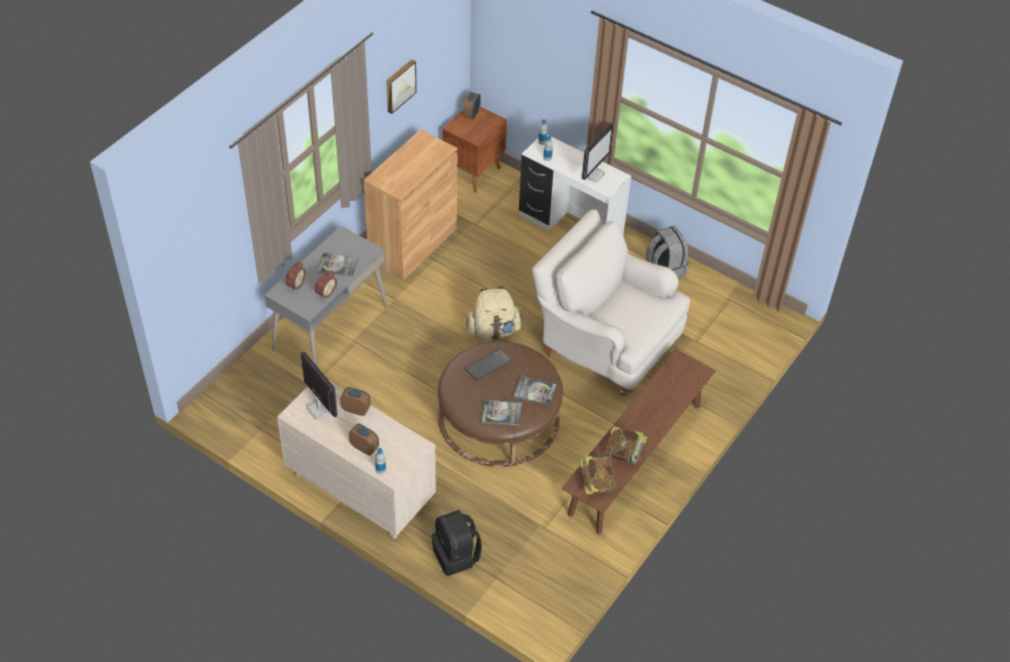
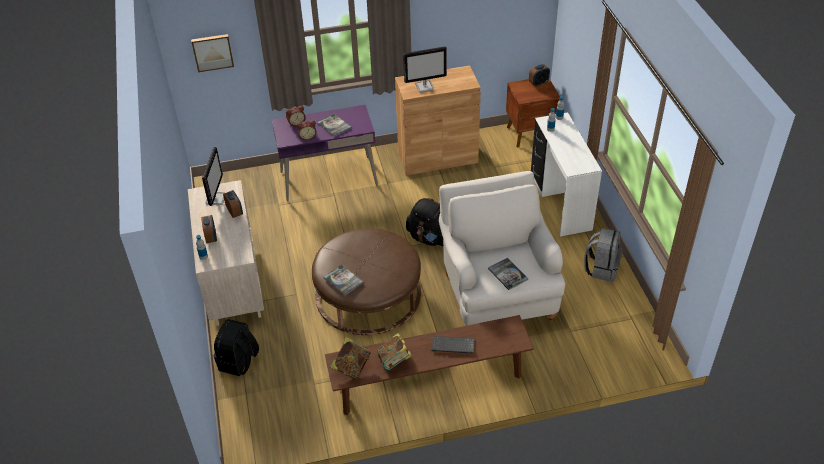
camera: 45 degrees right, 5 degrees down
grey desk [264,226,388,366] -> purple desk [272,105,378,202]
picture [386,59,417,114] -> picture moved to [191,34,234,72]
keyboard [465,349,512,380] -> keyboard moved to [432,336,475,354]
beige backpack [466,286,523,339] -> black backpack [406,198,443,246]
book [513,376,556,406] -> book moved to [488,258,529,290]
monitor [581,123,614,183] -> monitor moved to [403,46,447,93]

